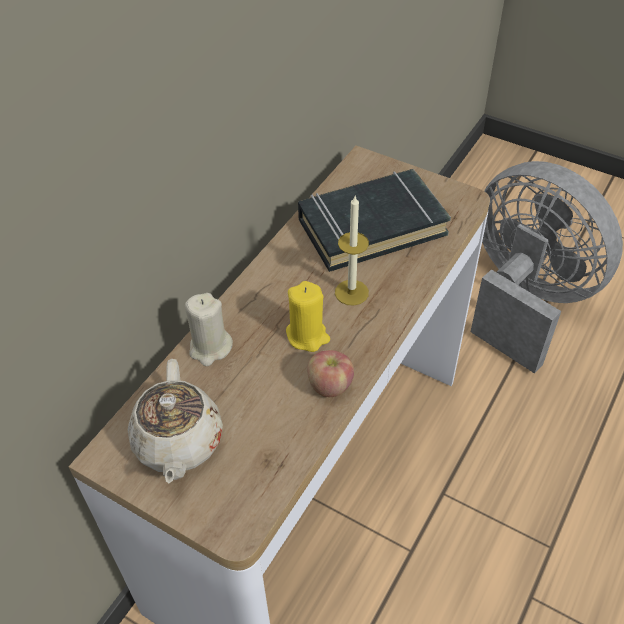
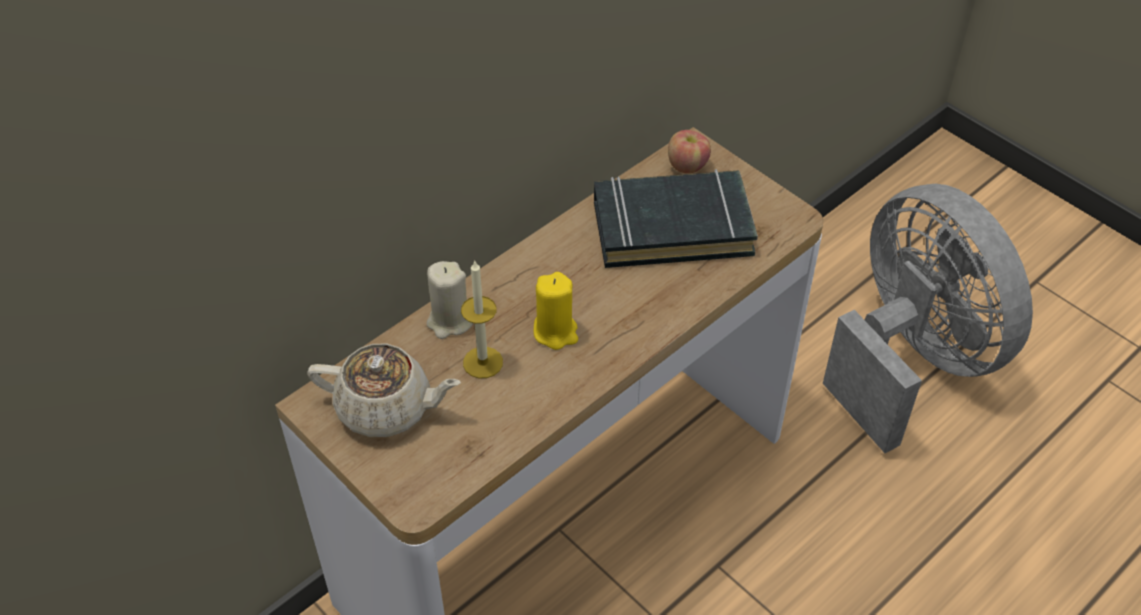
camera: 15 degrees right, 0 degrees up
beige teapot [128,359,223,483] -> beige teapot turned 90 degrees counterclockwise [307,344,461,437]
apple [307,350,354,397] -> apple moved to [668,130,711,174]
candle [335,196,369,306] -> candle moved to [461,261,503,378]

